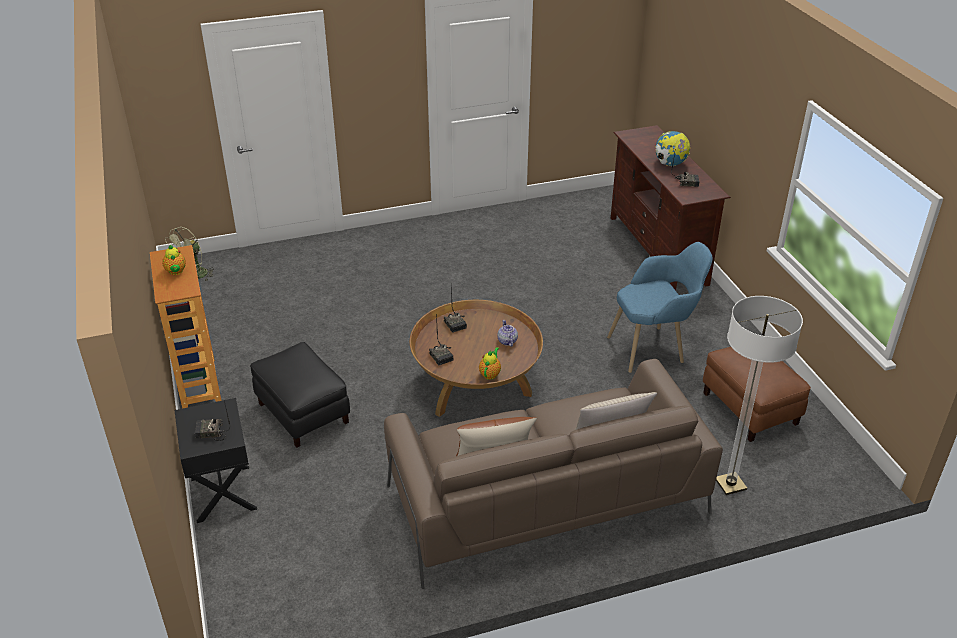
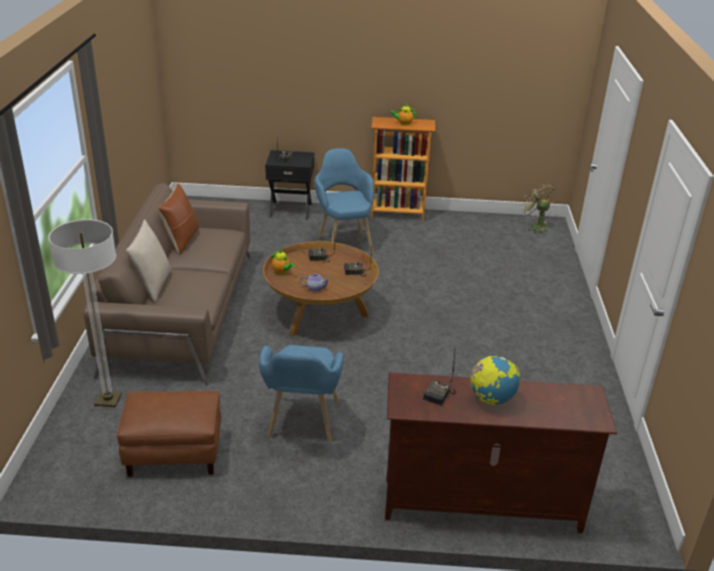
camera: 110 degrees right, 5 degrees down
black ottoman [250,342,350,448] -> blue armchair [314,148,374,255]

